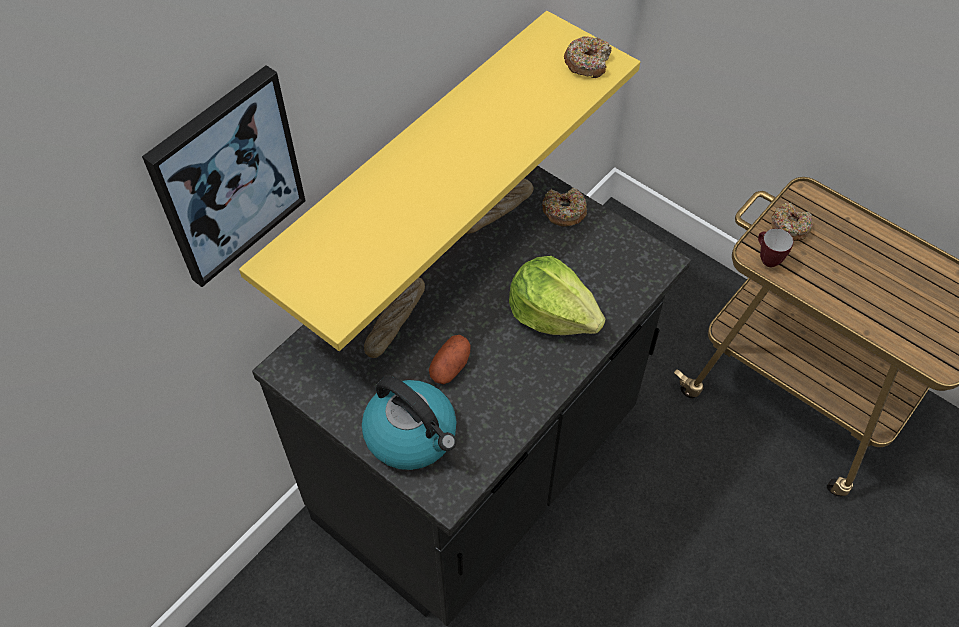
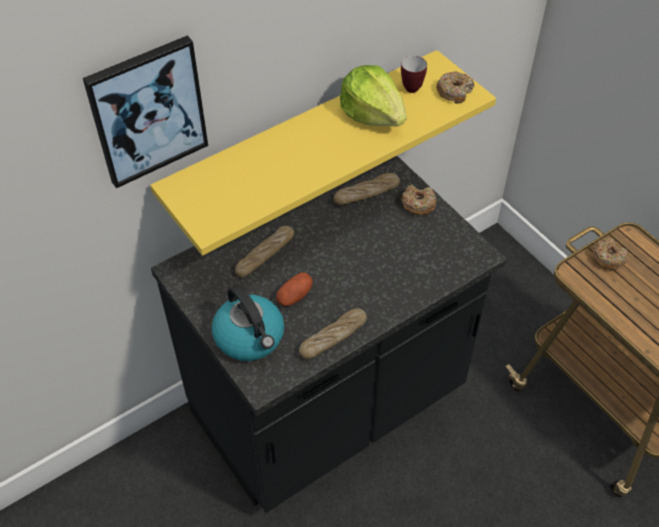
camera: 15 degrees right, 5 degrees down
lettuce [509,256,606,335] -> lettuce moved to [340,65,407,126]
mug [758,228,793,267] -> mug moved to [401,56,427,93]
none -> bread [299,308,367,359]

